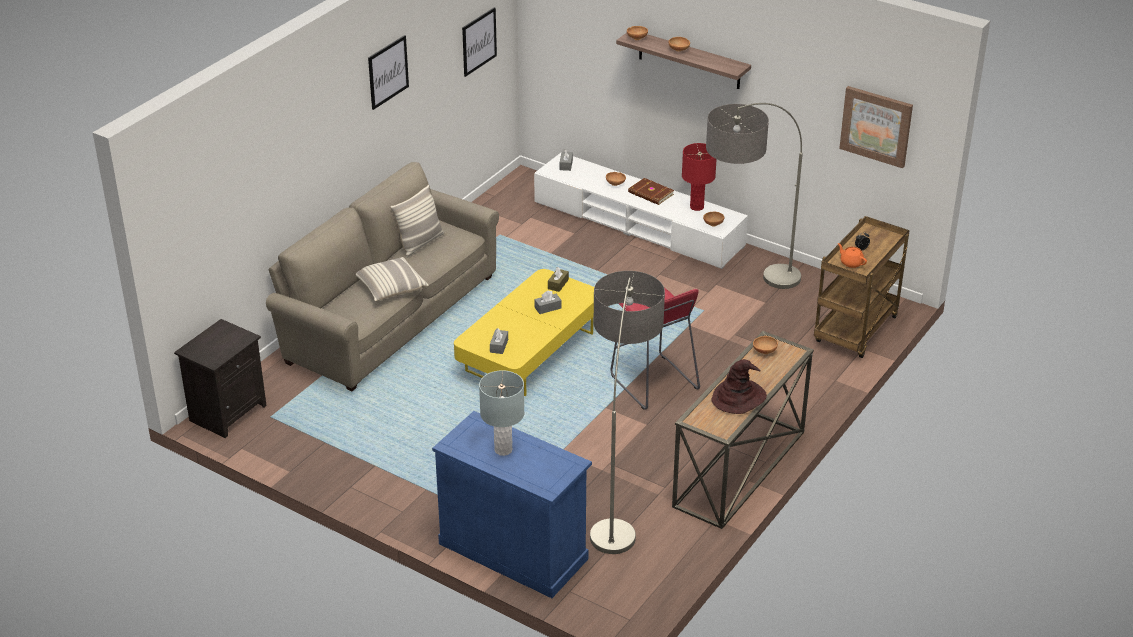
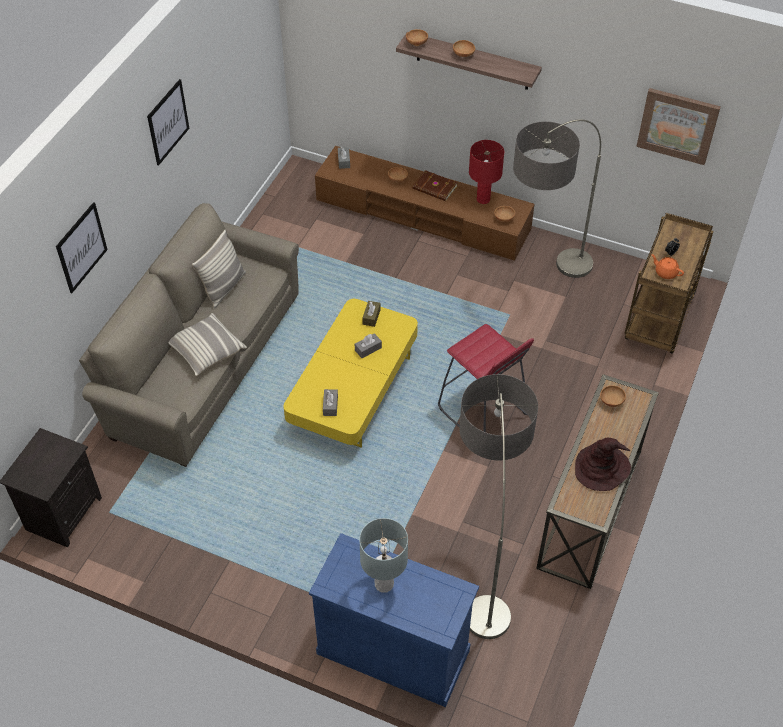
camera: 10 degrees left, 15 degrees up
picture [462,7,497,77] -> picture moved to [56,202,108,293]
white tv stand [534,153,748,269] -> brown tv stand [315,146,534,261]

